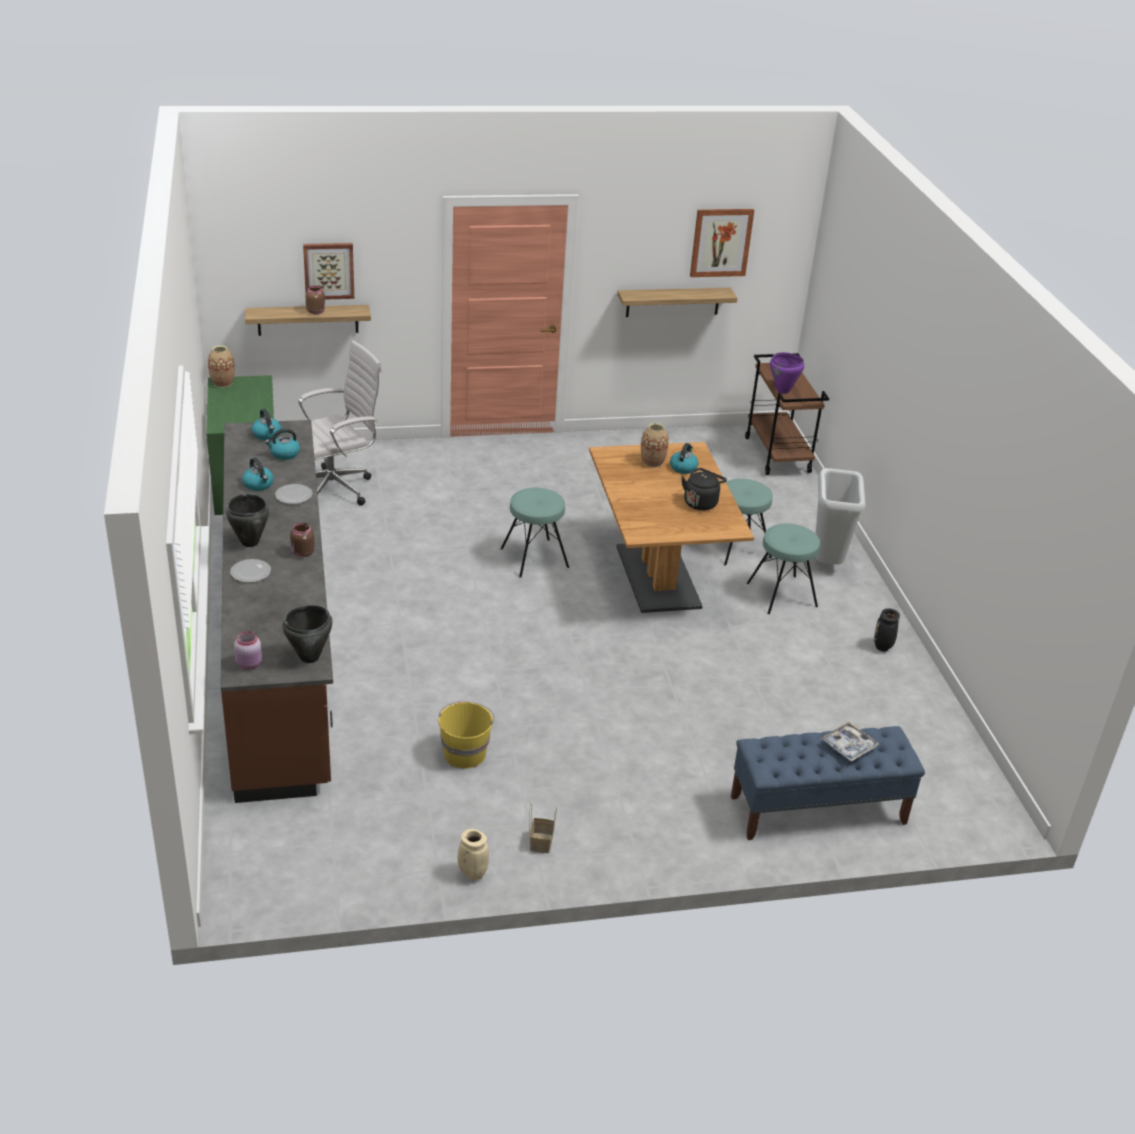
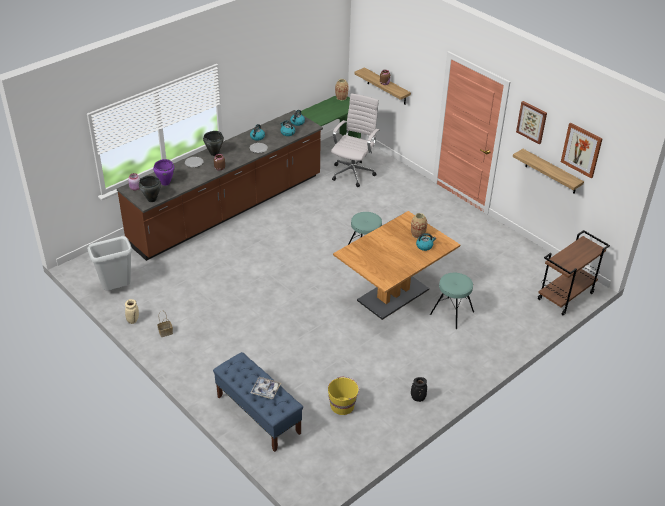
camera: 60 degrees right, 5 degrees up
white office chair [298,340,382,506] -> white office chair turned 90 degrees counterclockwise [331,93,379,187]
picture [303,243,354,299] -> picture moved to [516,101,547,144]
yellow bucket [438,701,494,769] -> yellow bucket moved to [328,377,360,415]
black kettle [681,468,727,510] -> none
turquoise stool [747,524,820,614] -> none
purple cooking pot [770,352,804,394] -> purple cooking pot moved to [153,159,174,186]
grey trash can [815,468,866,564] -> grey trash can moved to [87,236,132,290]

